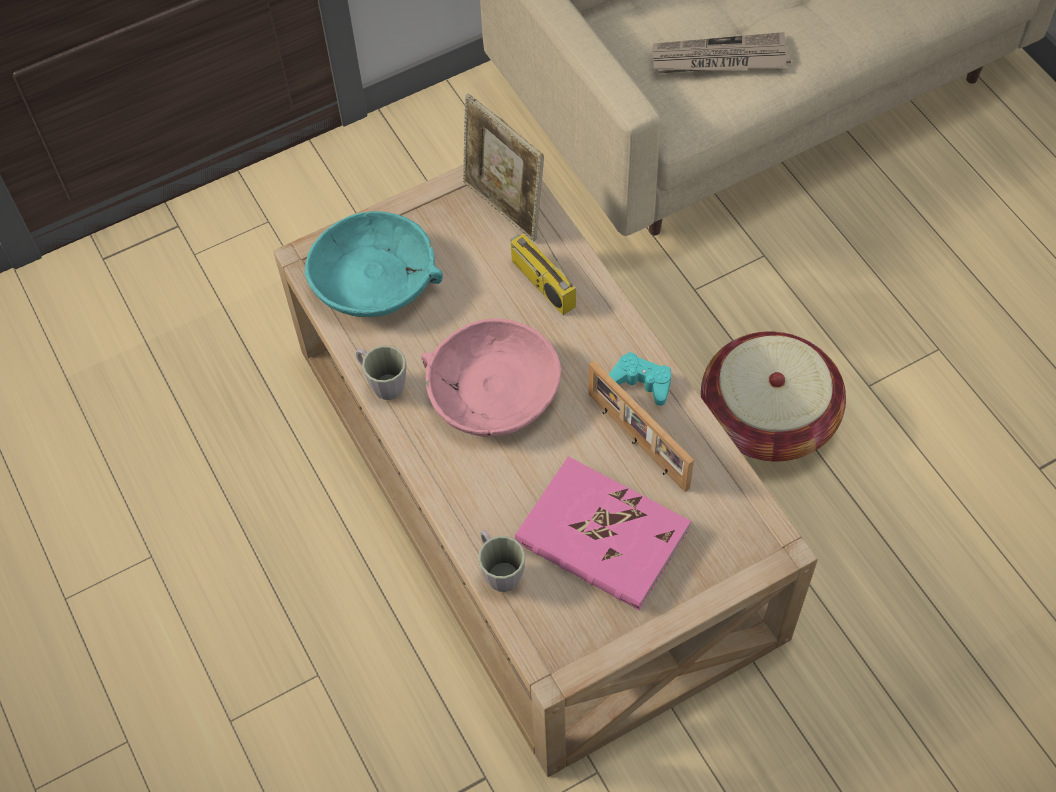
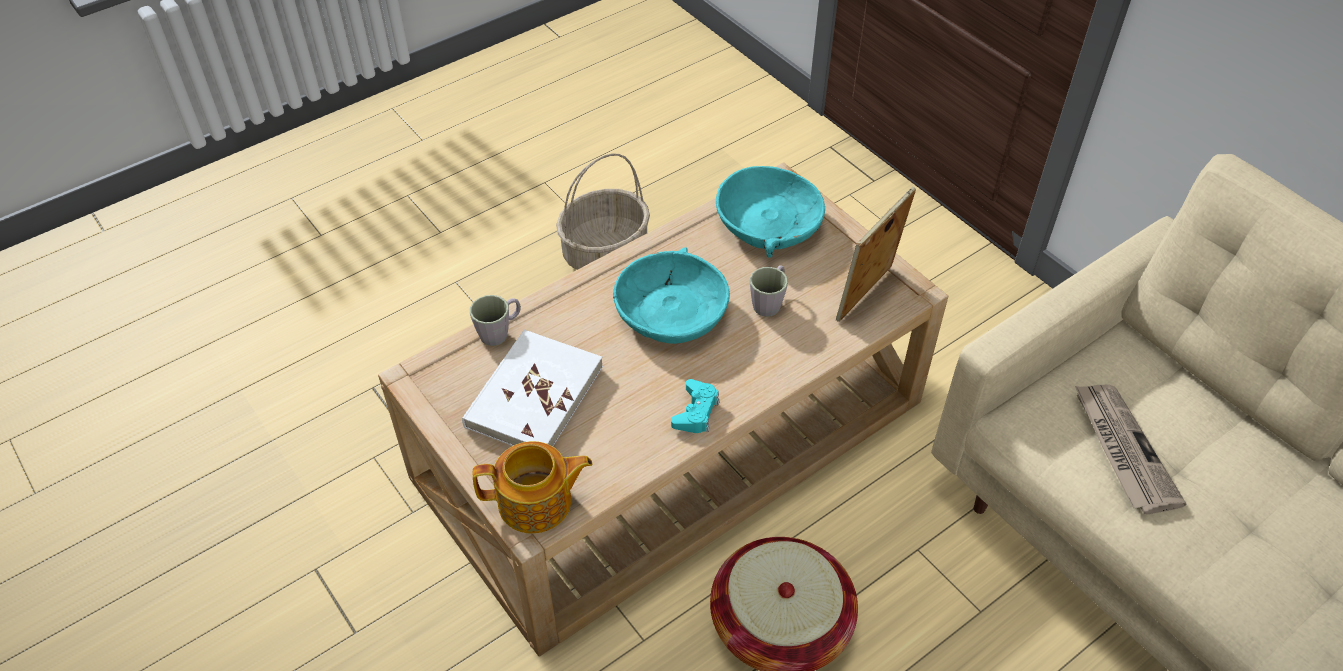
camera: 80 degrees right, 10 degrees down
grey mug [356,345,406,400] -> grey mug moved to [750,265,788,317]
pink bowl [421,318,562,437] -> turquoise bowl [613,247,730,344]
radio [510,211,576,315] -> none
pink book [515,456,691,610] -> white book [462,329,603,447]
picture frame [589,361,694,492] -> none
none -> teapot [473,441,593,534]
none -> basket [556,153,650,270]

